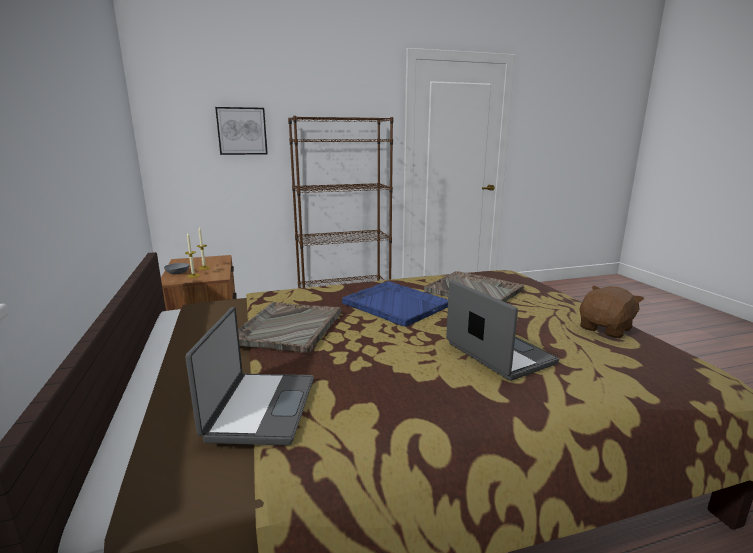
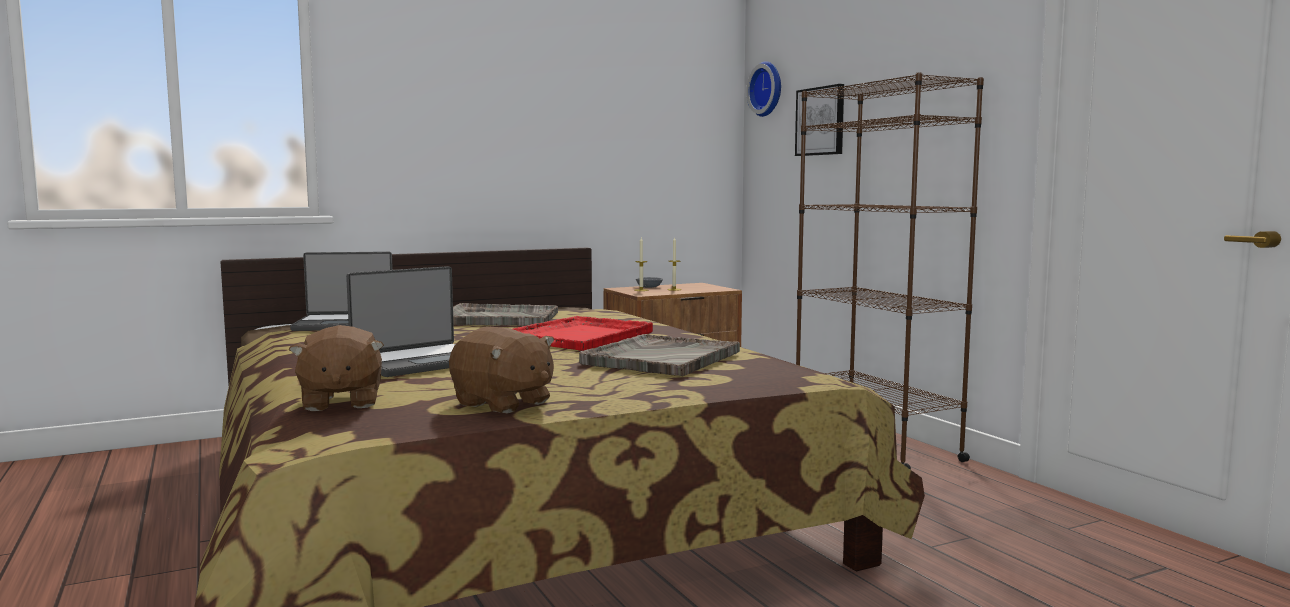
camera: 80 degrees right, 10 degrees down
blue tray [342,281,448,327] -> red tray [513,316,653,351]
none -> brown plush toy [289,325,384,411]
none -> wall clock [746,61,781,117]

